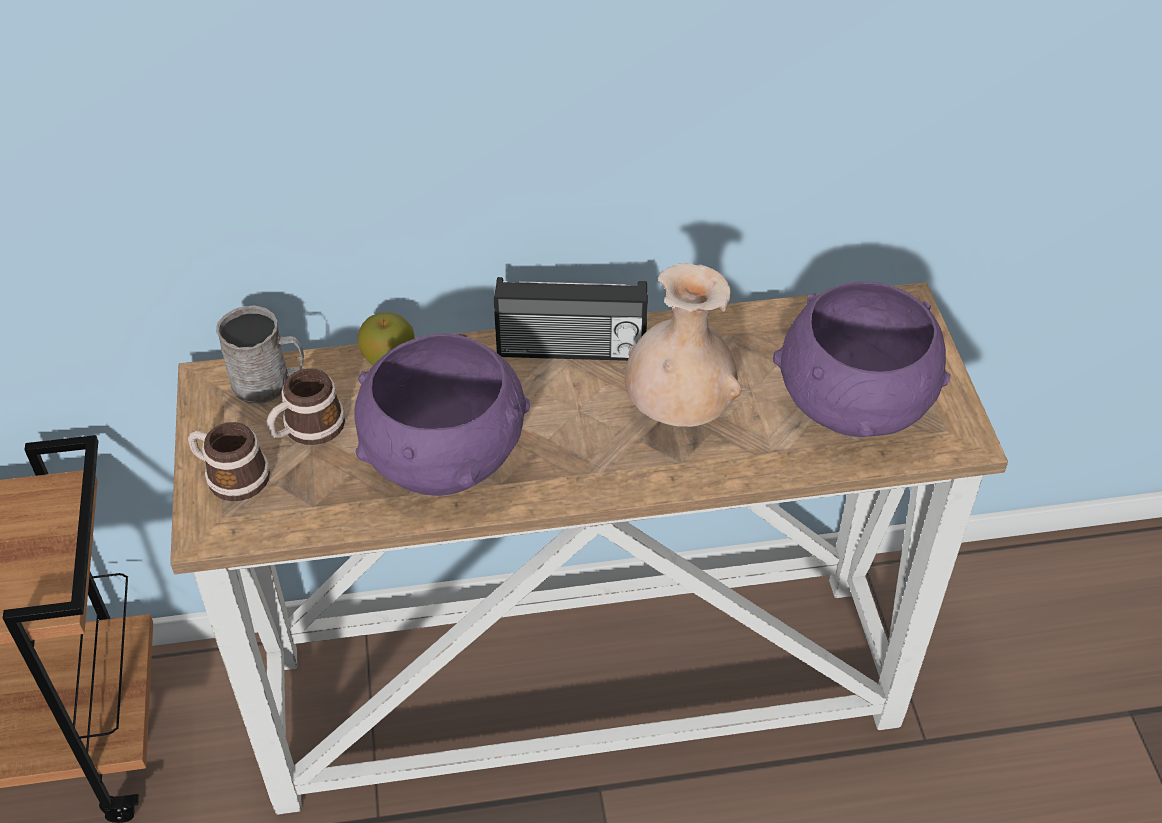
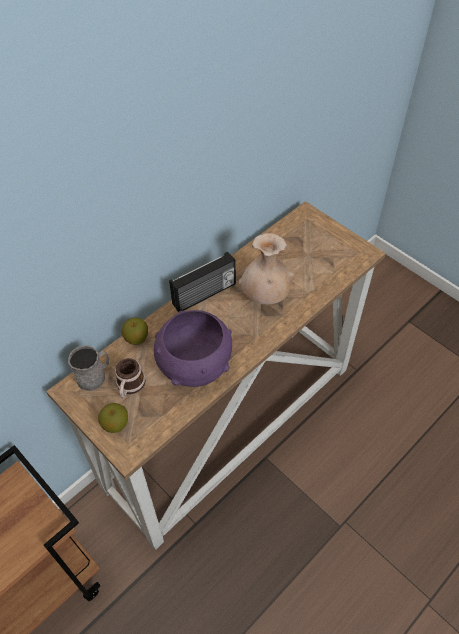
camera: 35 degrees left, 5 degrees up
mug [188,422,270,501] -> apple [98,403,128,433]
purple bowl [773,281,951,437] -> none

